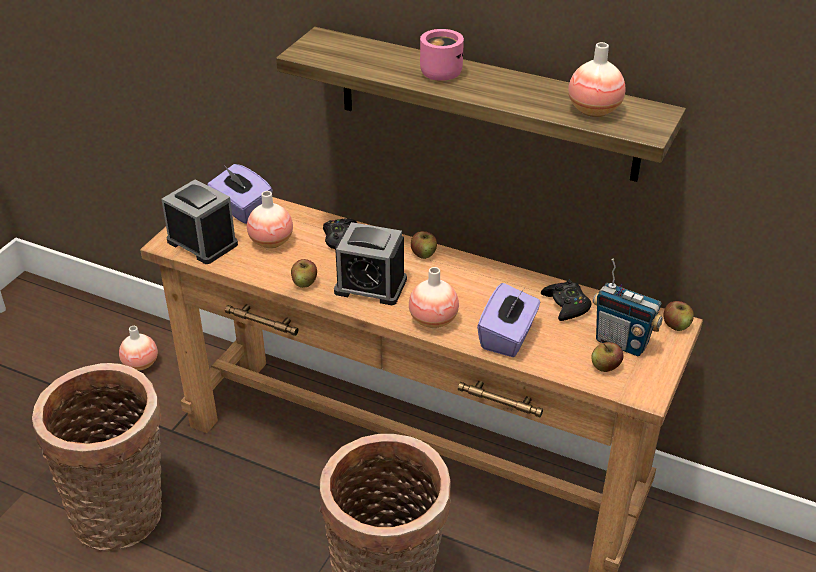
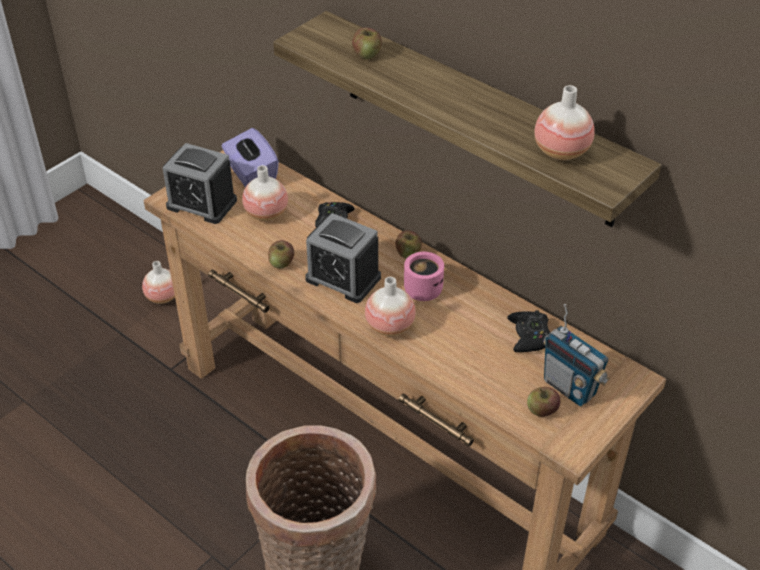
camera: 15 degrees right, 5 degrees up
basket [32,363,162,552] -> none
alarm clock [161,179,238,264] -> alarm clock turned 150 degrees clockwise [163,143,237,224]
pink mug [420,29,464,81] -> pink mug moved to [404,252,444,301]
purple tissue box [477,283,540,357] -> none
apple [664,301,694,331] -> apple moved to [352,28,382,59]

